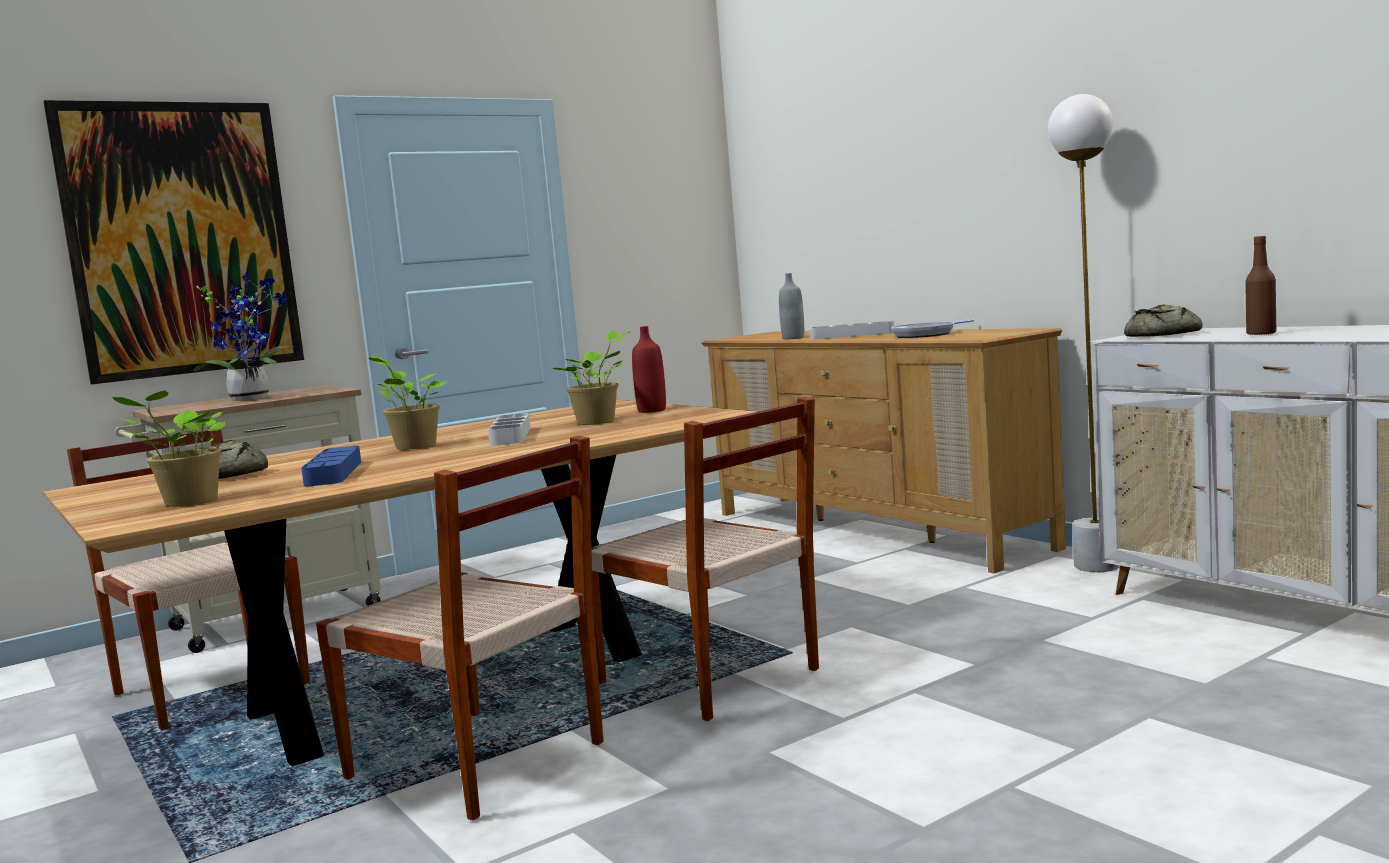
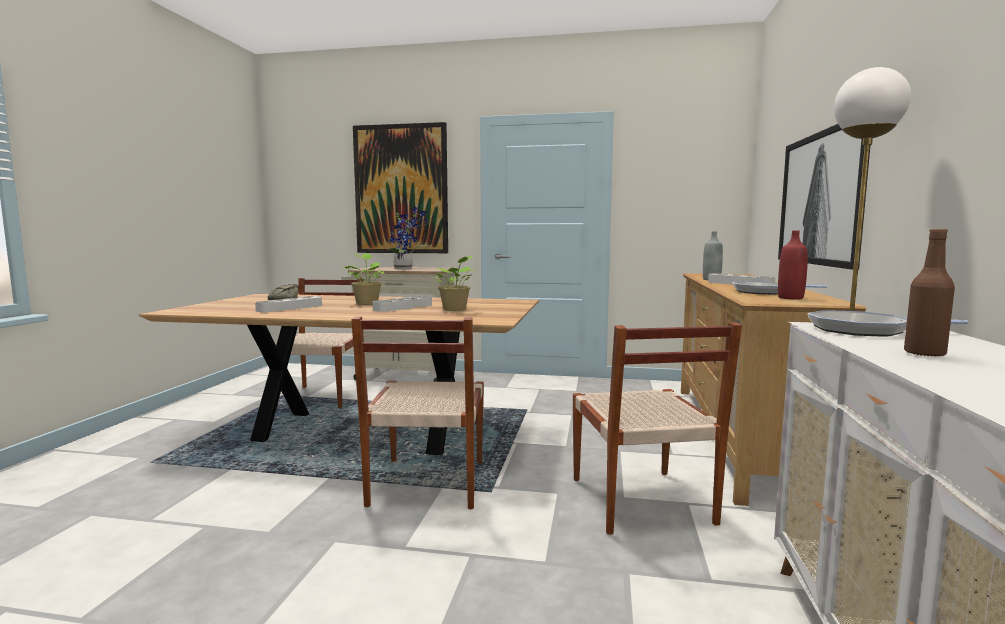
camera: 45 degrees right, 0 degrees up
potted plant [111,391,225,507] -> none
blue tray [301,446,361,486] -> grey tray [255,296,322,313]
chair [316,436,604,820] -> chair moved to [573,322,742,535]
red bottle [632,326,666,413] -> red bottle moved to [778,231,808,300]
bread [1124,305,1202,337] -> frying pan [807,310,968,337]
none -> picture [778,124,870,270]

